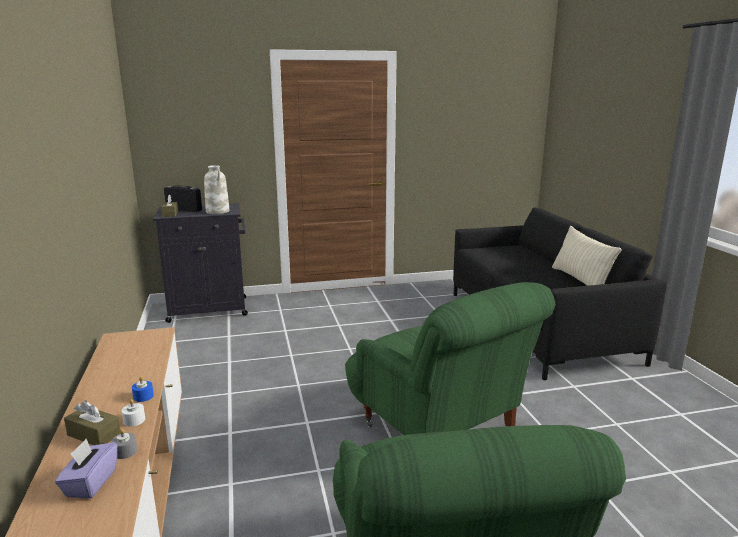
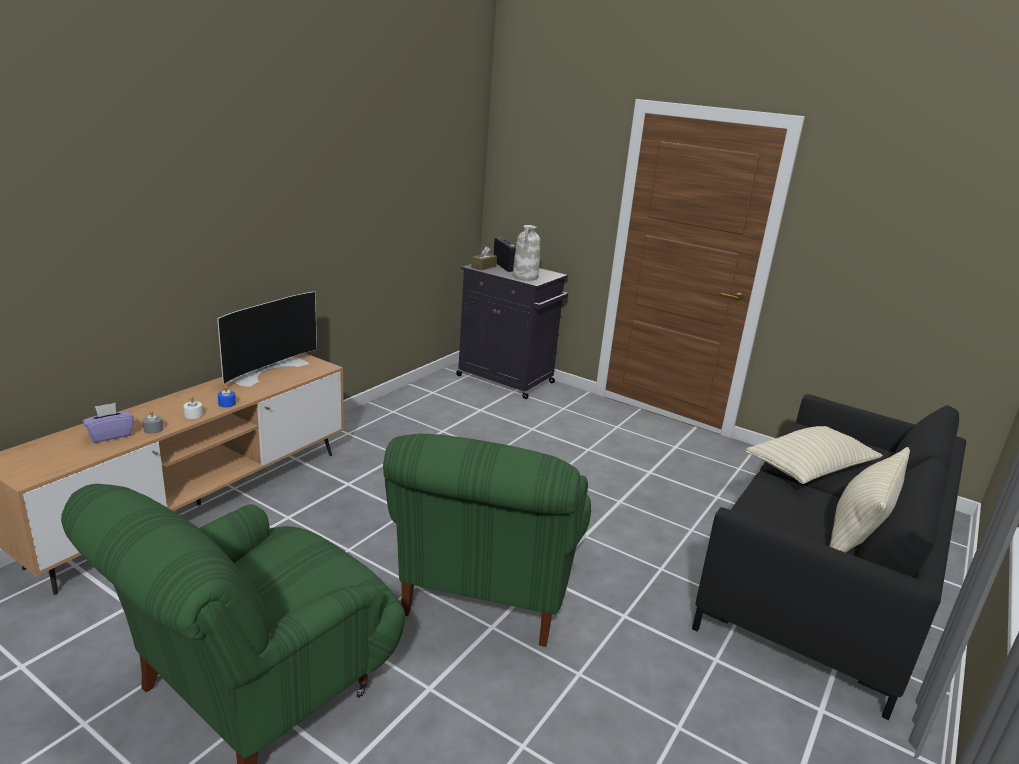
camera: 45 degrees right, 5 degrees up
brown tissue box [64,400,121,445] -> none
none -> television [217,291,317,387]
none -> beige pillow [746,426,883,484]

